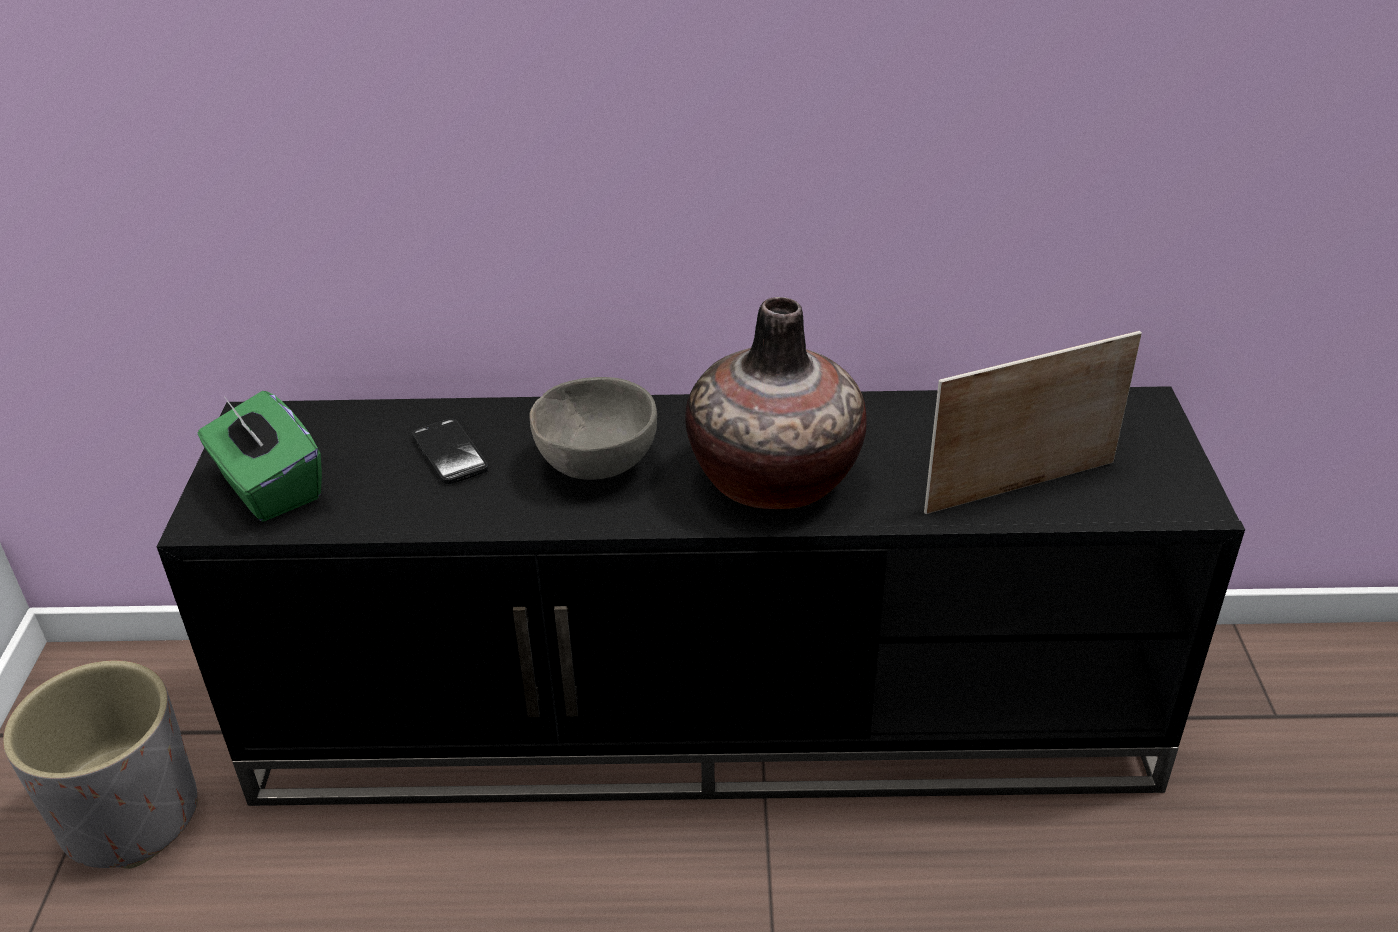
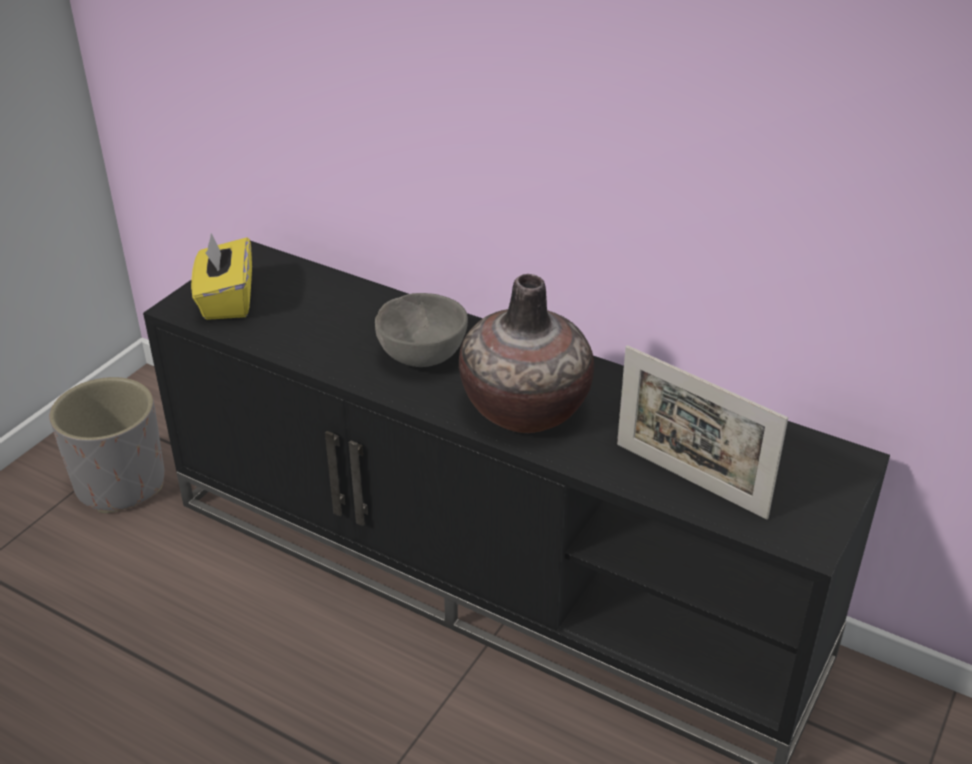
camera: 30 degrees right, 0 degrees up
green tissue box [198,391,322,522] -> yellow tissue box [191,233,252,320]
phone [412,419,488,484] -> none
picture frame [924,331,1142,514] -> picture frame turned 150 degrees counterclockwise [617,345,788,519]

